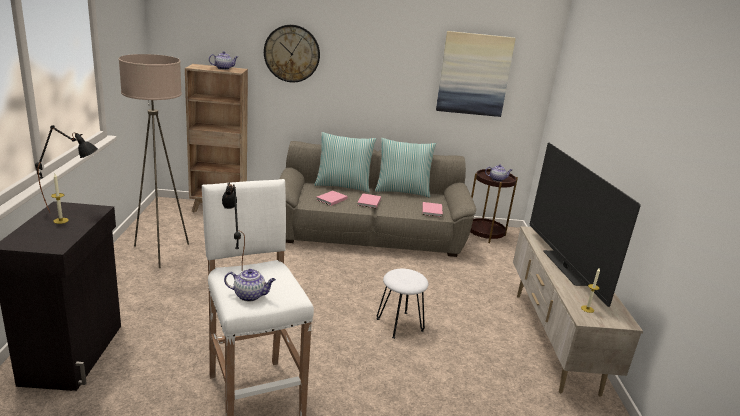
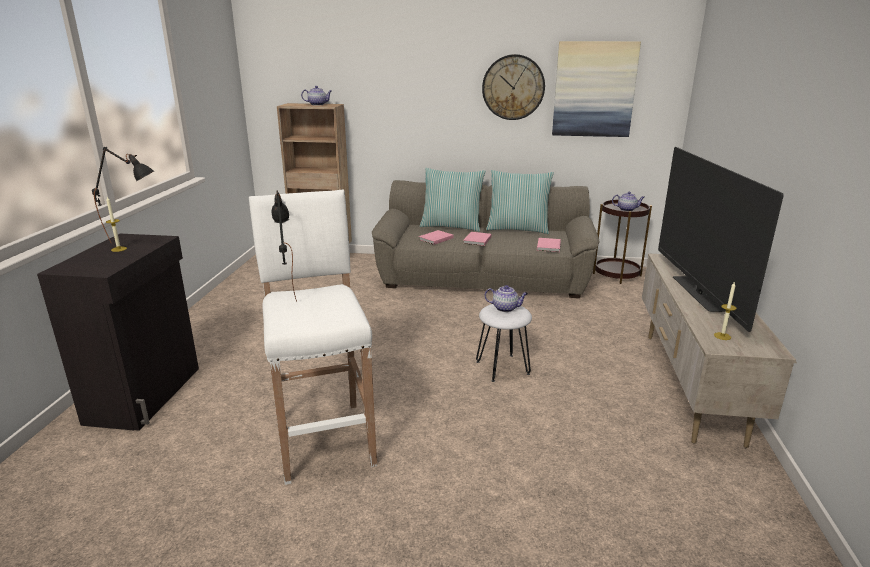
camera: 10 degrees right, 0 degrees up
beige floor lamp [118,54,189,268] -> none
teapot [224,269,276,301] -> teapot moved to [485,285,528,312]
wall clock [264,25,320,82] -> wall clock moved to [482,54,545,120]

